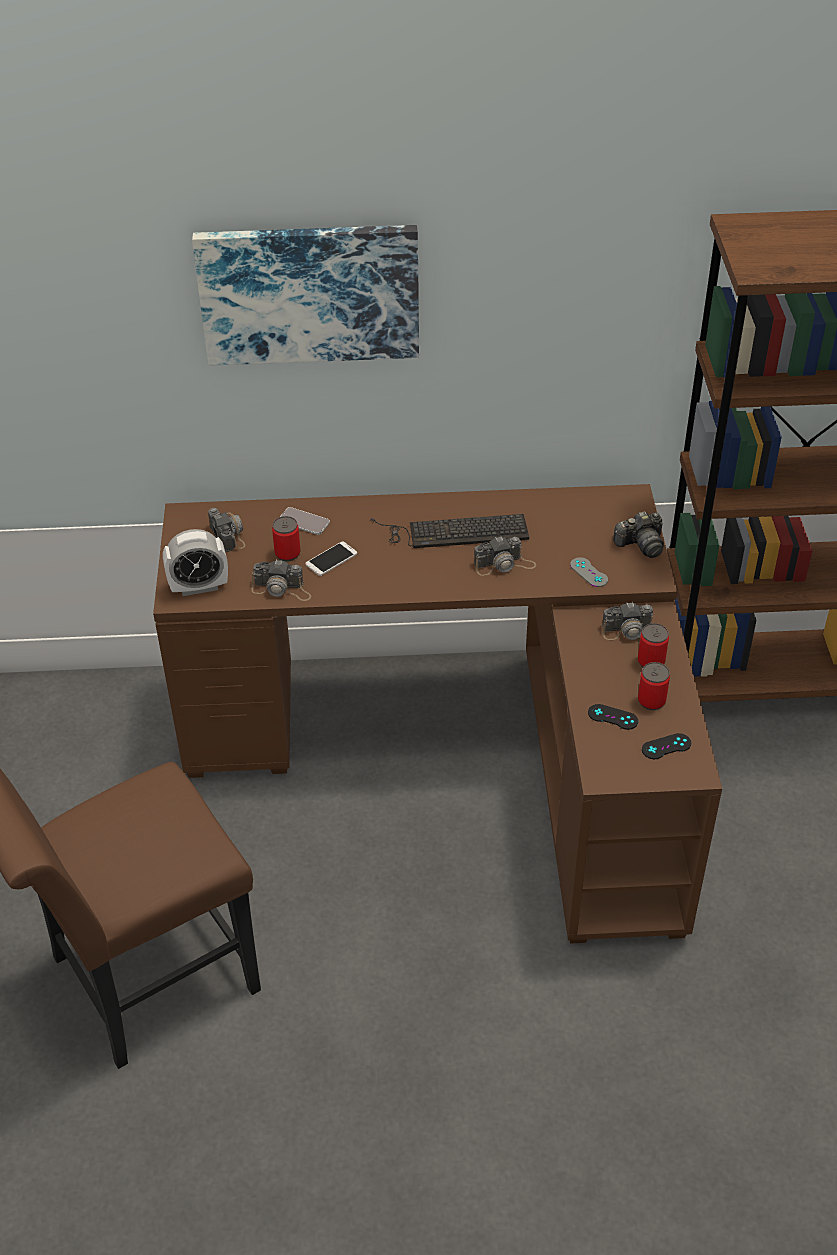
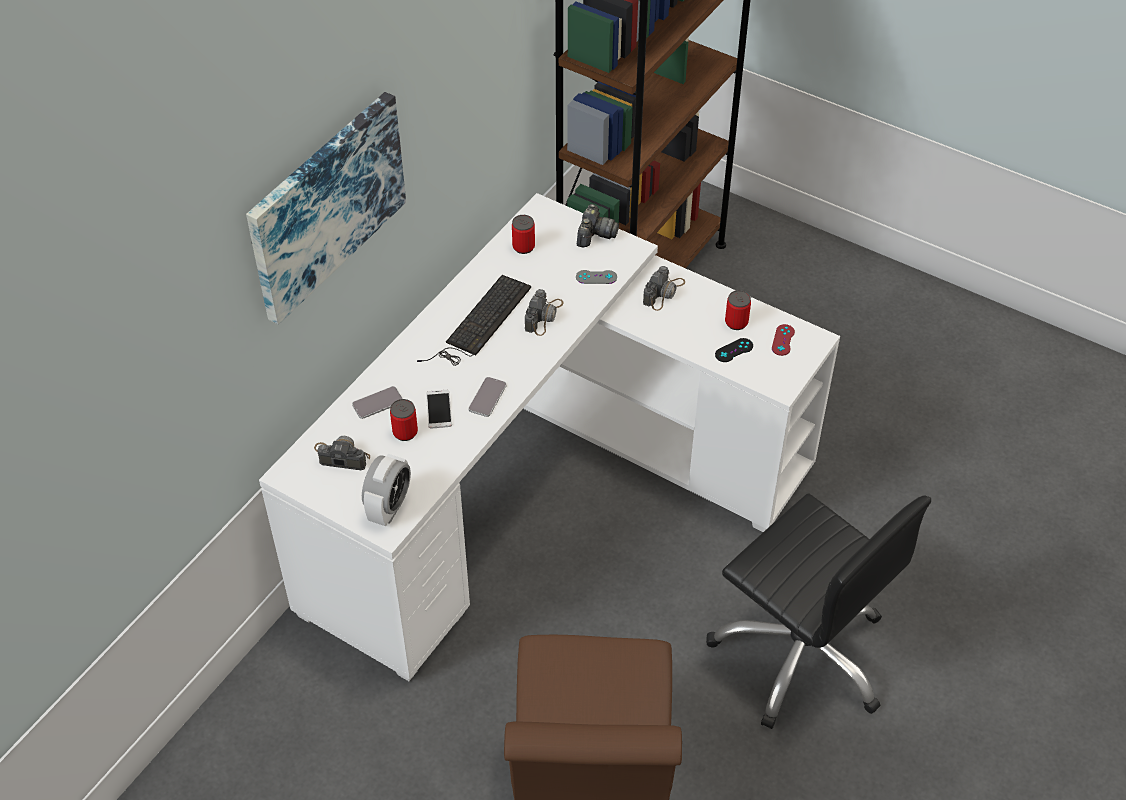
camera: 55 degrees left, 5 degrees up
brown desk [153,484,722,944] -> white desk [259,193,840,681]
camera [251,559,311,601] -> none
can [638,623,669,667] -> can moved to [512,215,535,254]
black game controller [642,733,691,759] -> red game controller [772,324,795,356]
none -> phone [468,377,507,417]
none -> black office chair [706,493,931,729]

